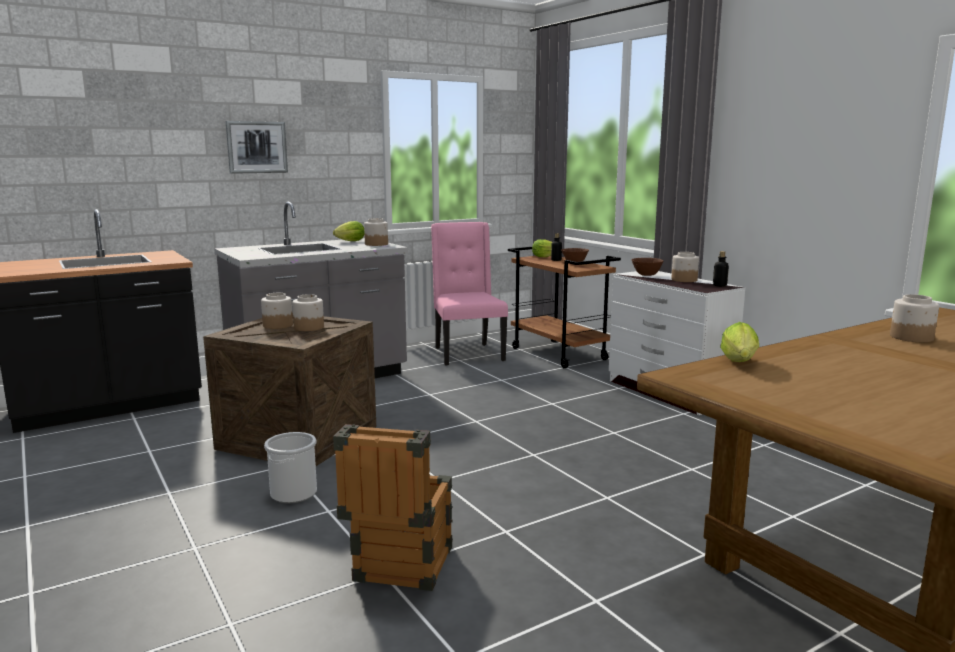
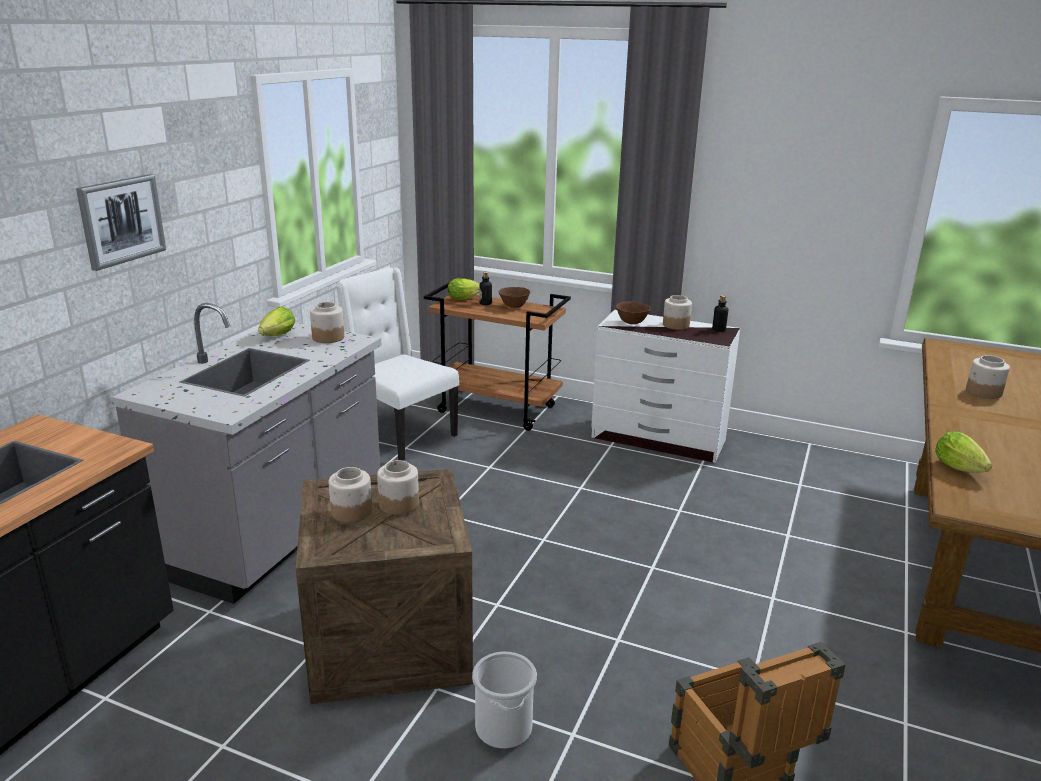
camera: 35 degrees left, 10 degrees up
pink chair [431,222,508,366] -> white chair [336,267,459,461]

